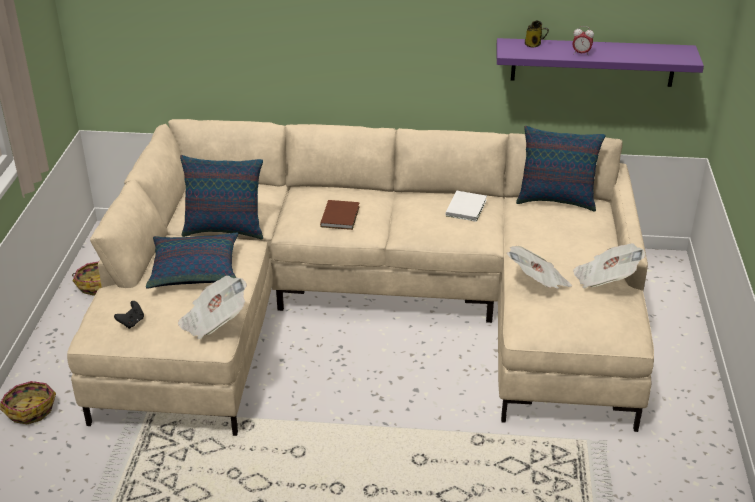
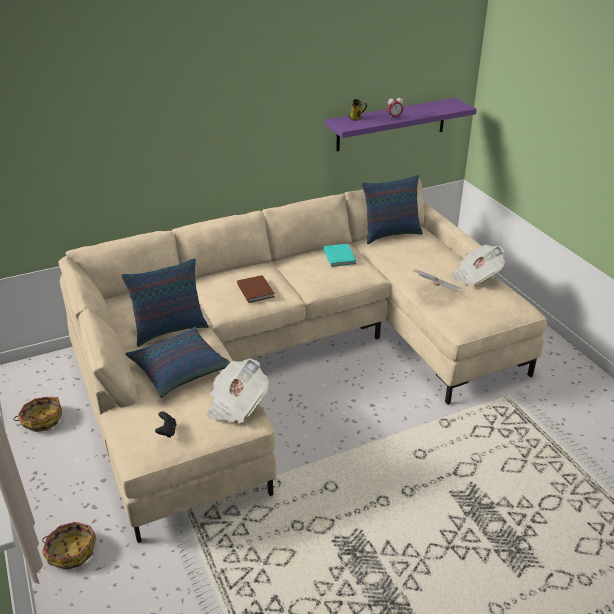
camera: 30 degrees left, 0 degrees up
white book [446,191,487,222] -> turquoise book [324,244,356,267]

